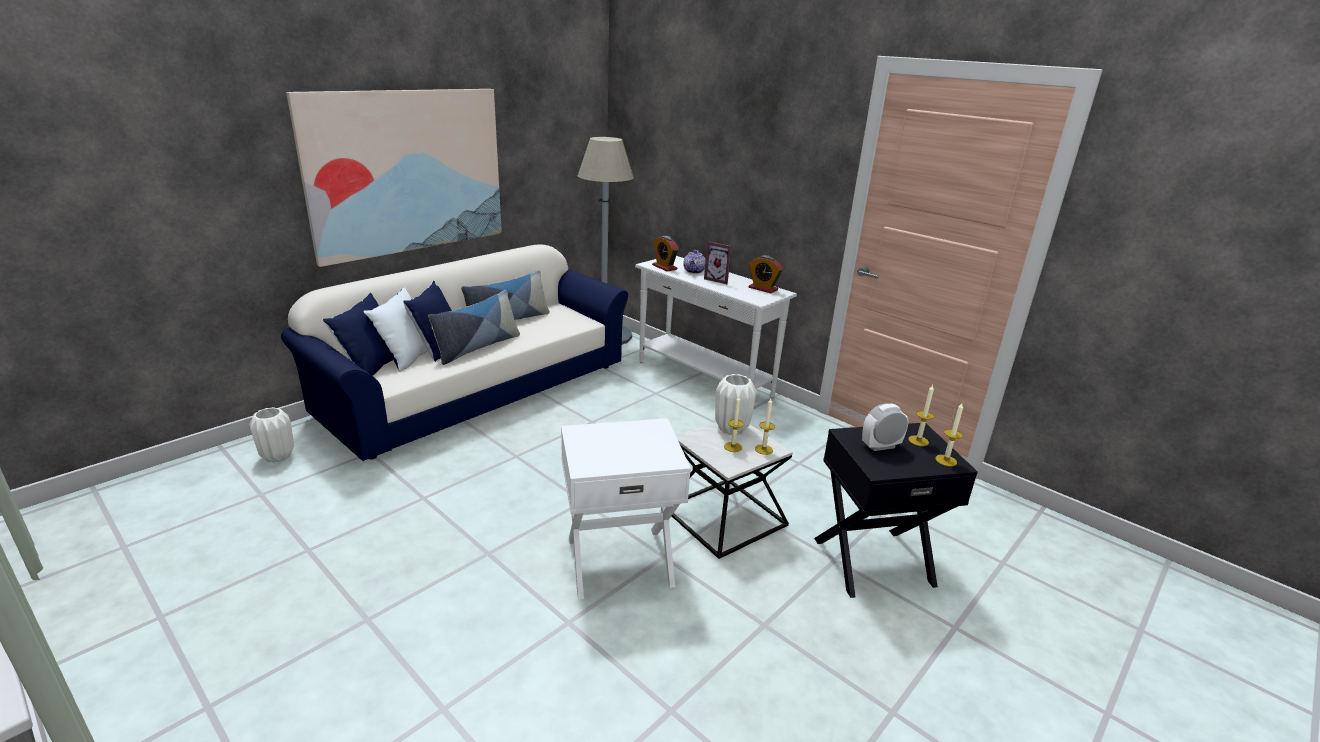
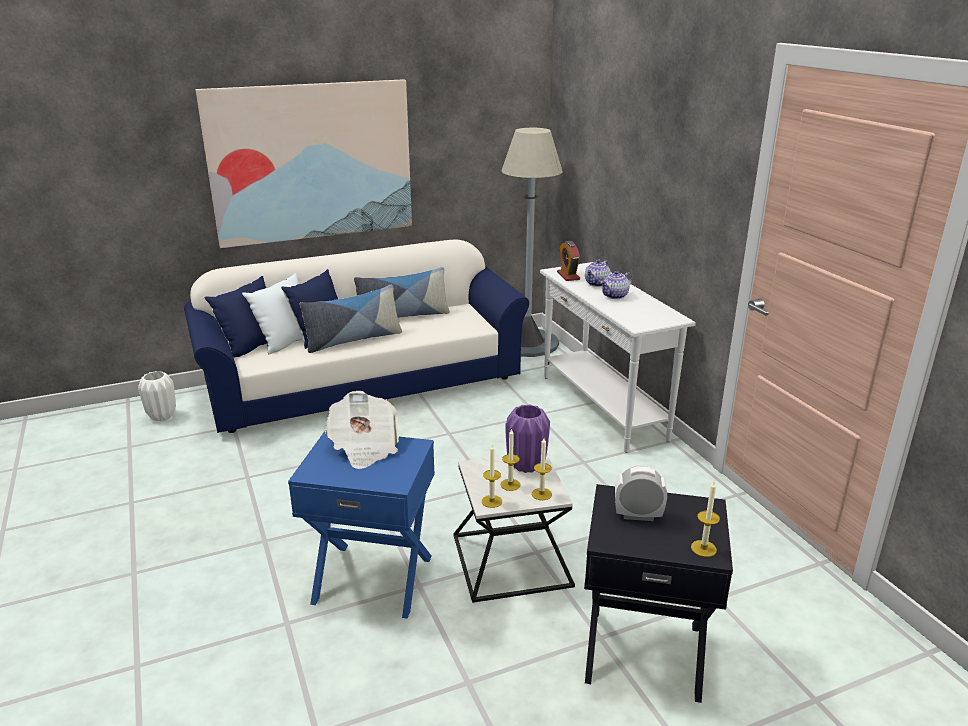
camera: 25 degrees right, 0 degrees up
white side table [561,418,691,599] -> blue side table [288,430,435,619]
picture frame [704,241,732,284] -> teapot [600,271,632,299]
white vase [715,374,756,435] -> purple vase [506,404,550,473]
alarm clock [749,255,783,293] -> none
candle [908,385,934,446] -> candle moved to [482,445,502,508]
none -> newspaper [325,391,399,469]

